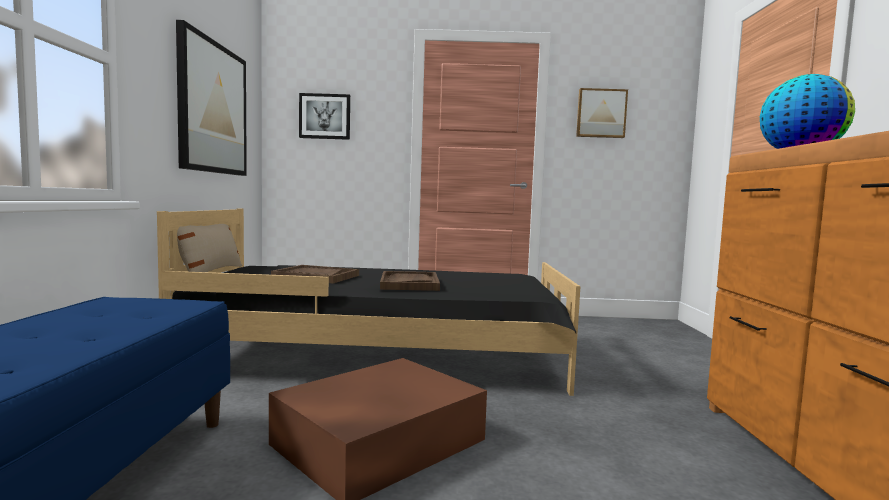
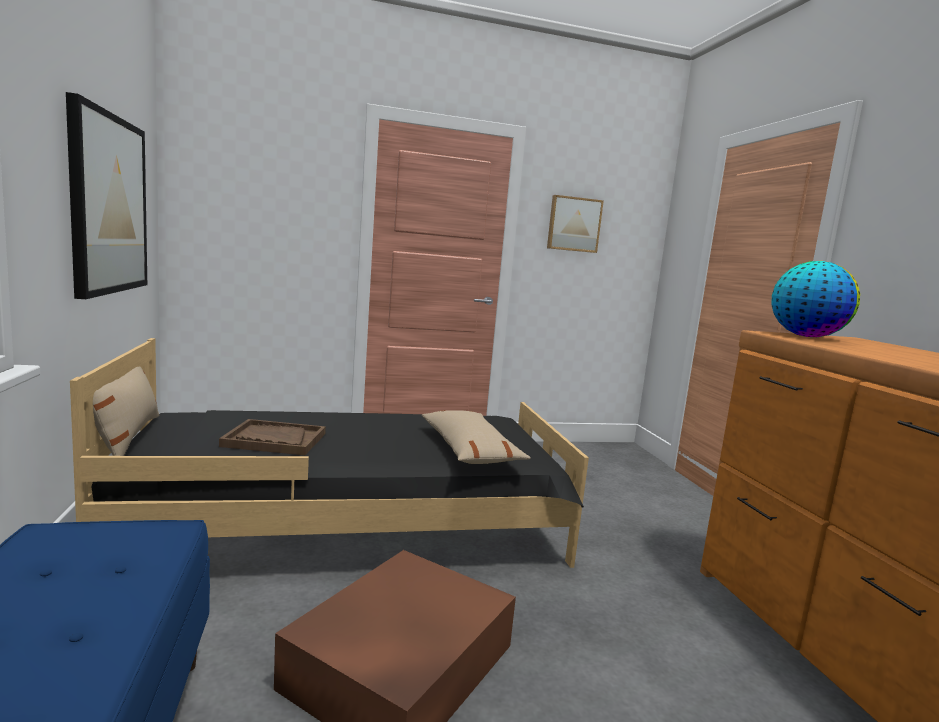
camera: 15 degrees left, 5 degrees up
picture [299,93,350,140] -> none
brown tray [380,271,440,291] -> none
none -> beige pillow [422,410,531,464]

